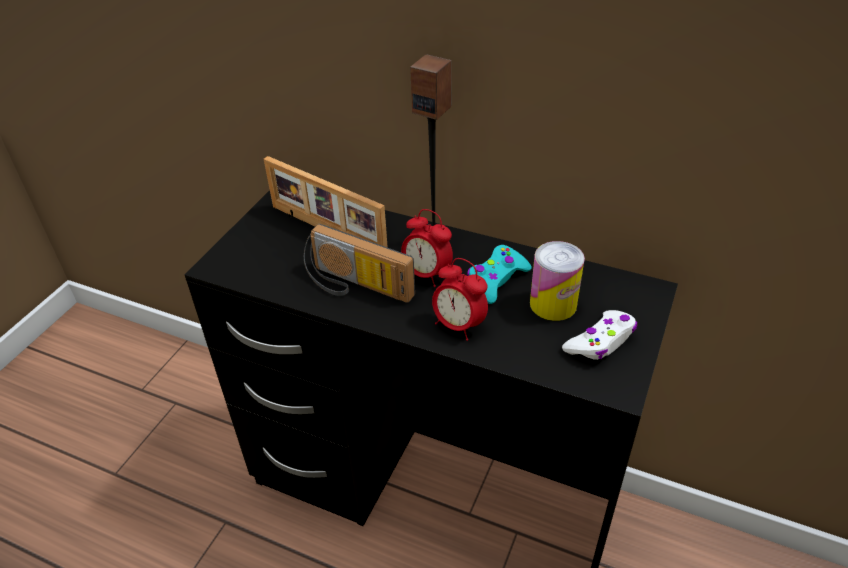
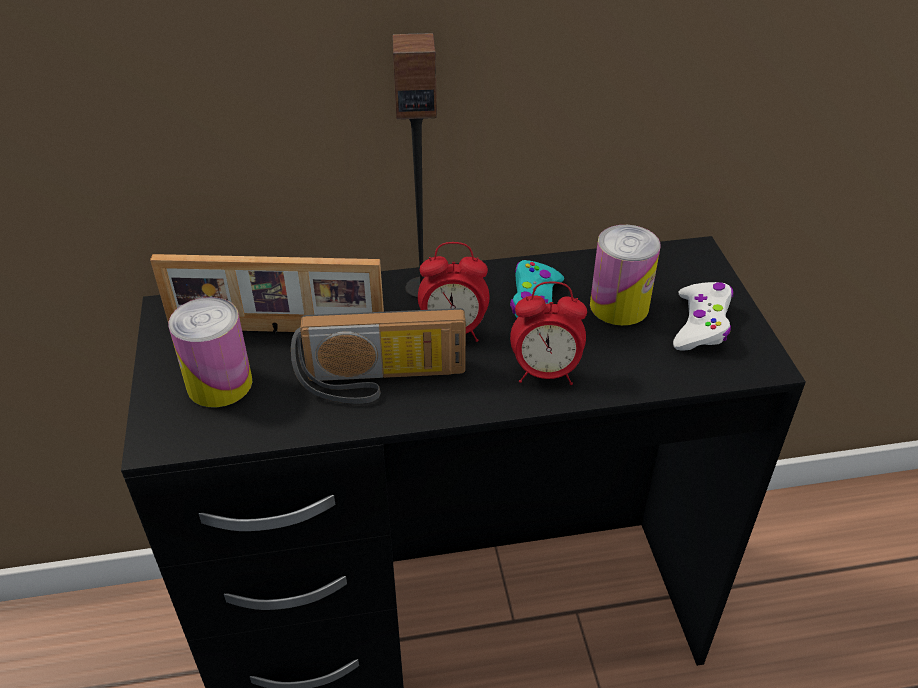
camera: 35 degrees left, 0 degrees up
none -> can [169,297,252,407]

